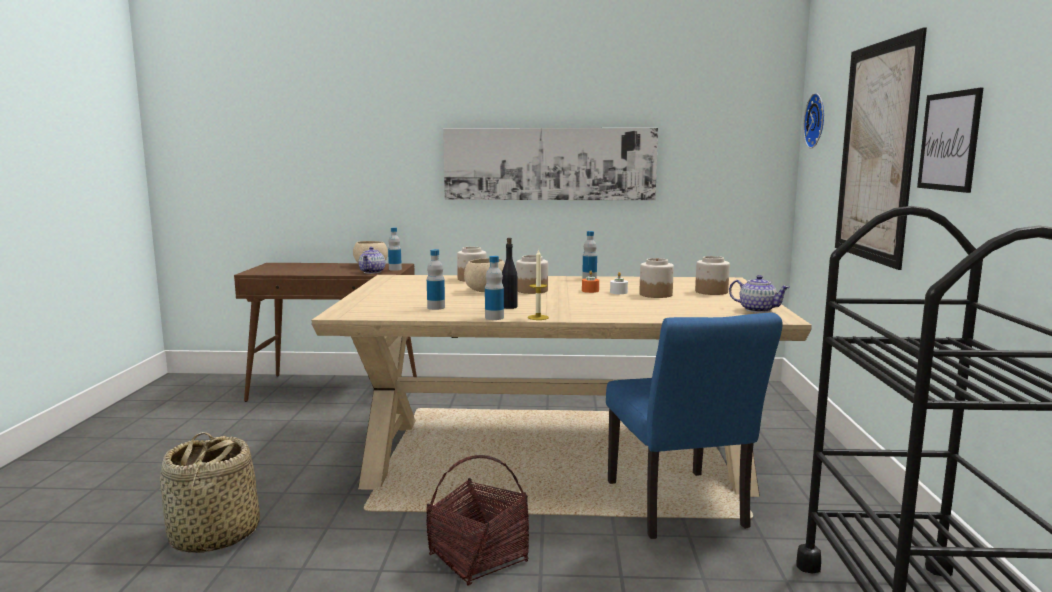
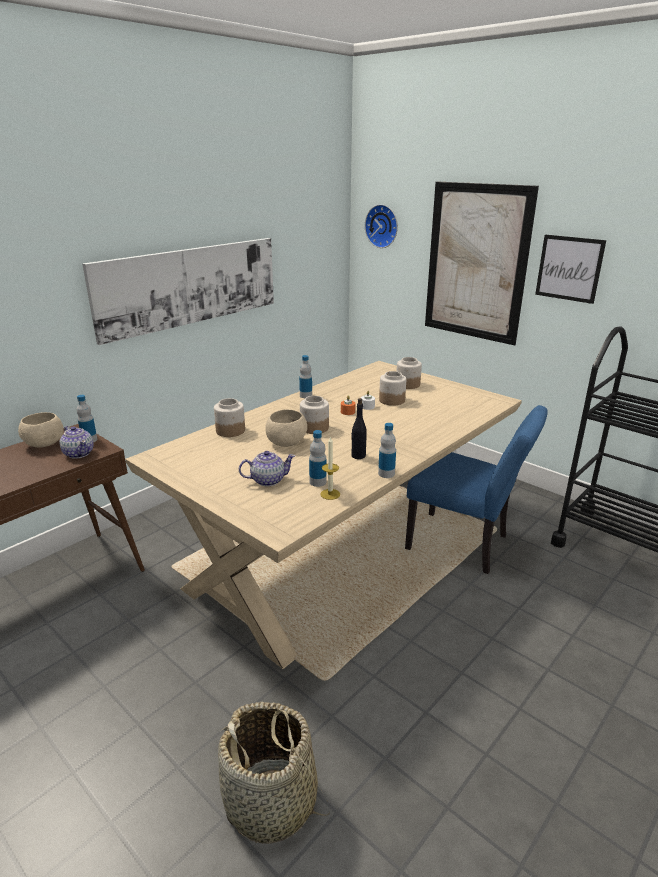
camera: 50 degrees left, 15 degrees up
basket [426,455,529,586] -> none
candle [528,249,549,320] -> candle moved to [320,436,340,500]
teapot [729,275,790,313] -> teapot moved to [239,451,295,486]

